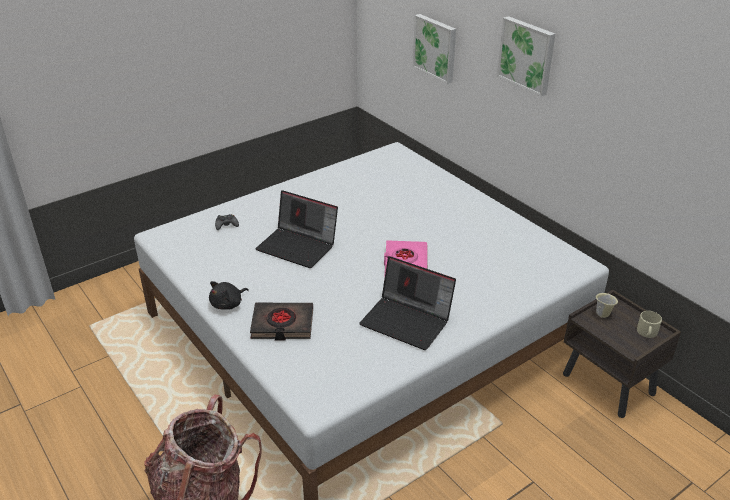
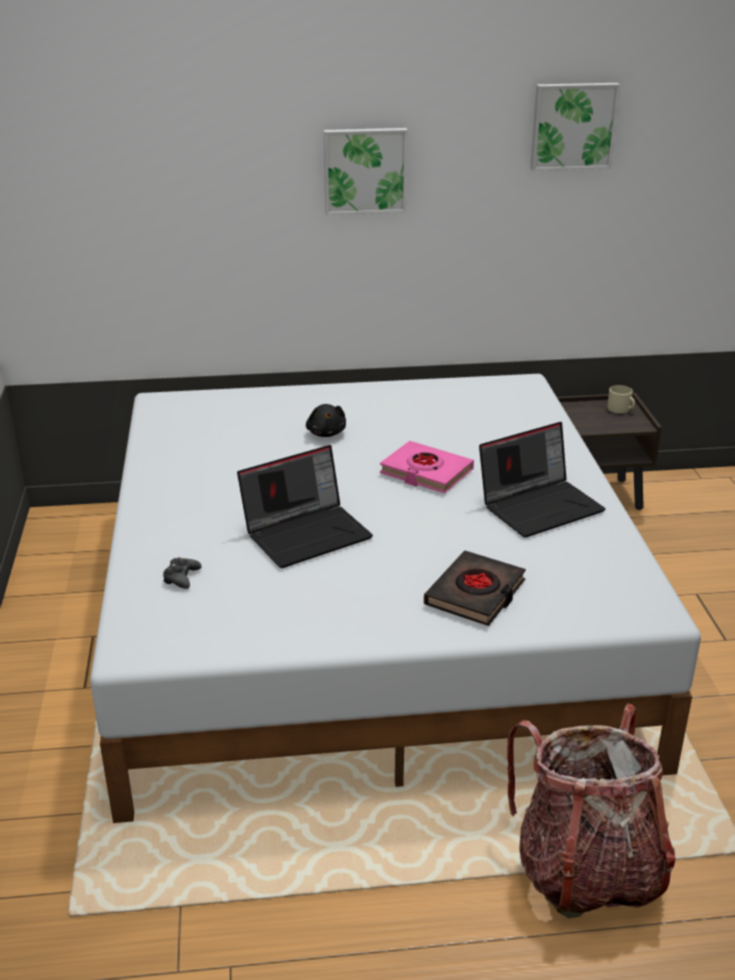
camera: 60 degrees left, 5 degrees down
black plush toy [209,281,249,310] -> black plush toy moved to [306,404,346,437]
picture [413,14,456,84] -> picture moved to [530,83,621,171]
beige mug [596,293,618,318] -> none

